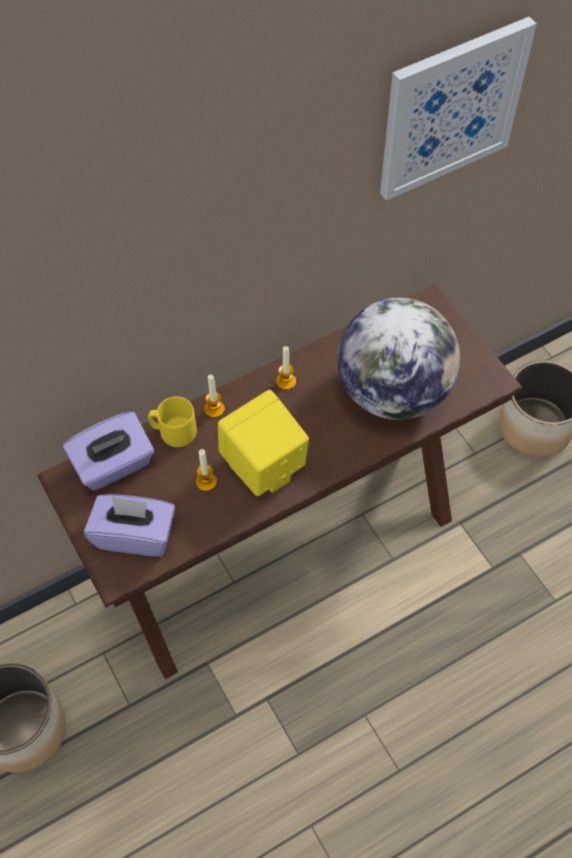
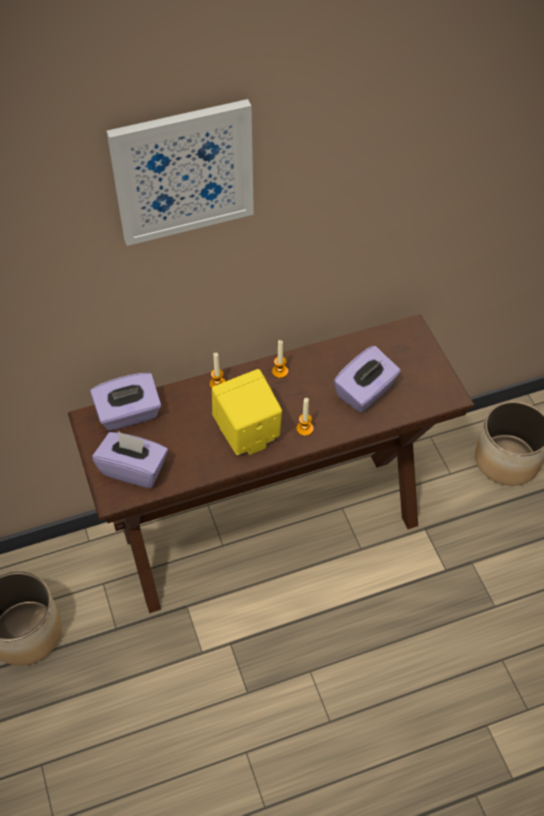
camera: 10 degrees right, 5 degrees down
yellow mug [148,396,197,447] -> none
candle [196,449,217,491] -> candle moved to [296,398,314,436]
globe [338,298,460,420] -> purple tissue box [333,346,401,413]
picture [380,17,537,201] -> picture moved to [107,99,254,246]

